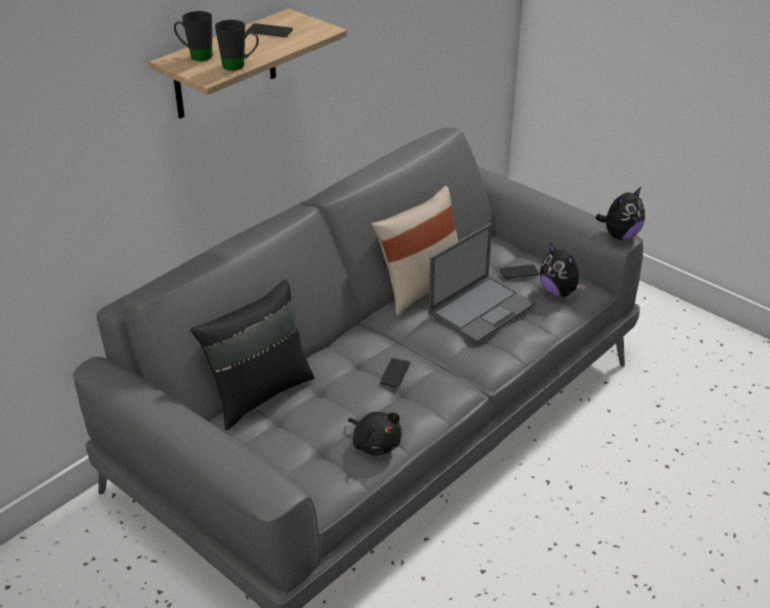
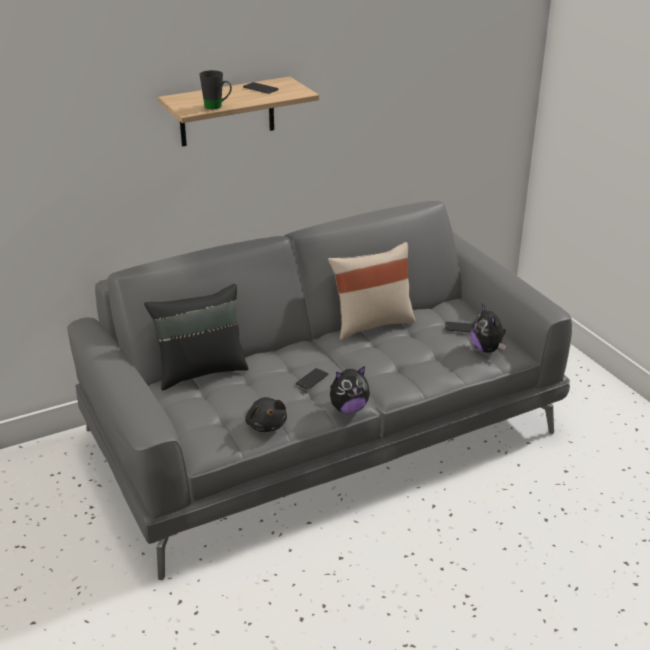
camera: 20 degrees right, 5 degrees down
black mug [174,11,212,61] -> none
laptop [428,223,536,343] -> none
plush toy [595,186,645,240] -> plush toy moved to [330,366,370,413]

